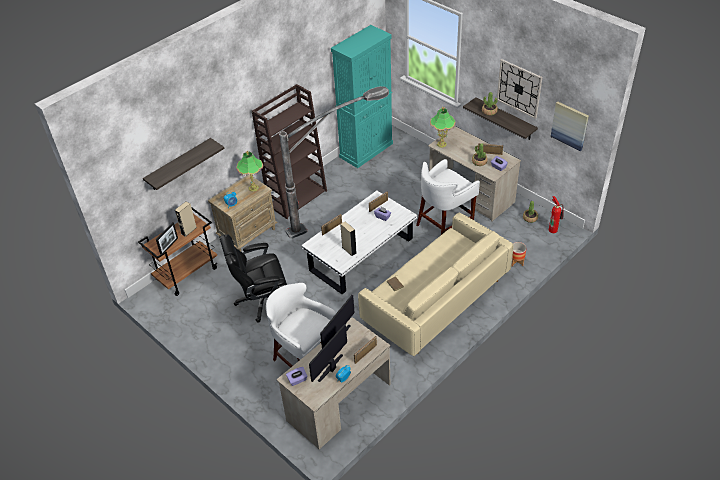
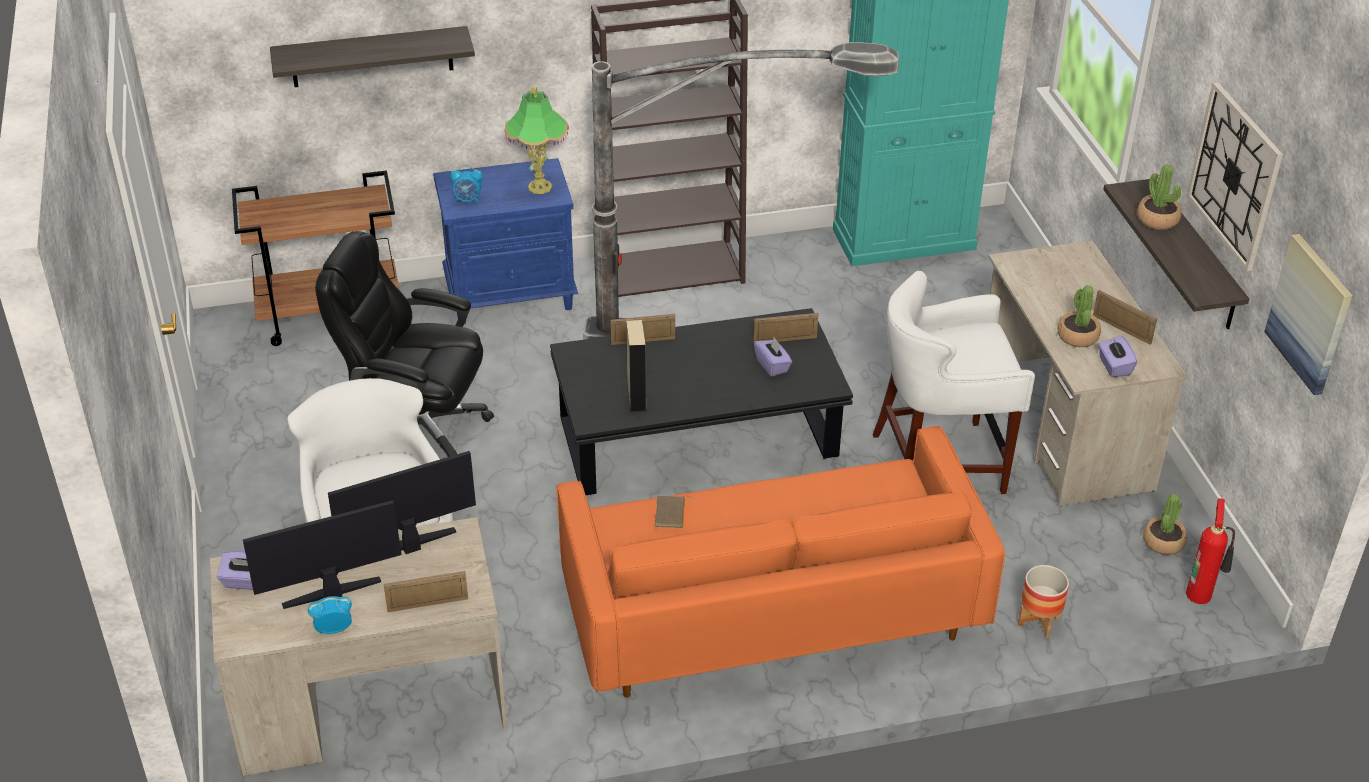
camera: 30 degrees right, 5 degrees down
picture frame [156,222,178,254] -> none
beige speaker [175,201,197,237] -> none
beige nightstand [208,174,277,251] -> blue nightstand [433,158,578,324]
white coffee table [301,191,417,294] -> black coffee table [550,308,853,495]
beige sofa [358,212,513,356] -> orange sofa [557,426,1005,698]
table lamp [430,107,456,148] -> none

